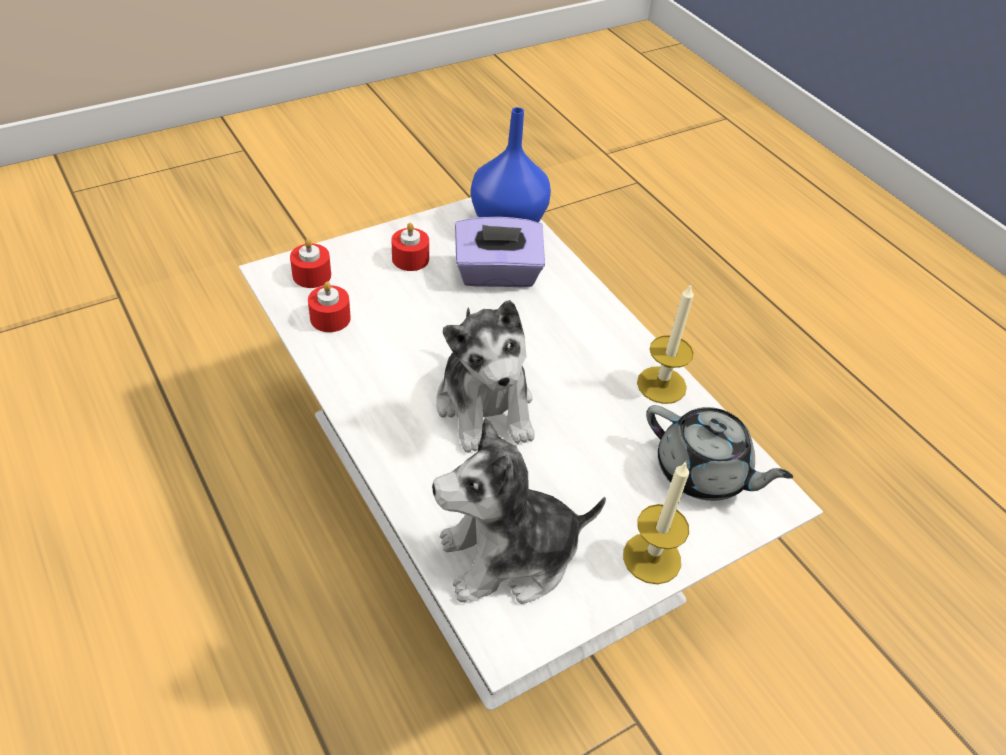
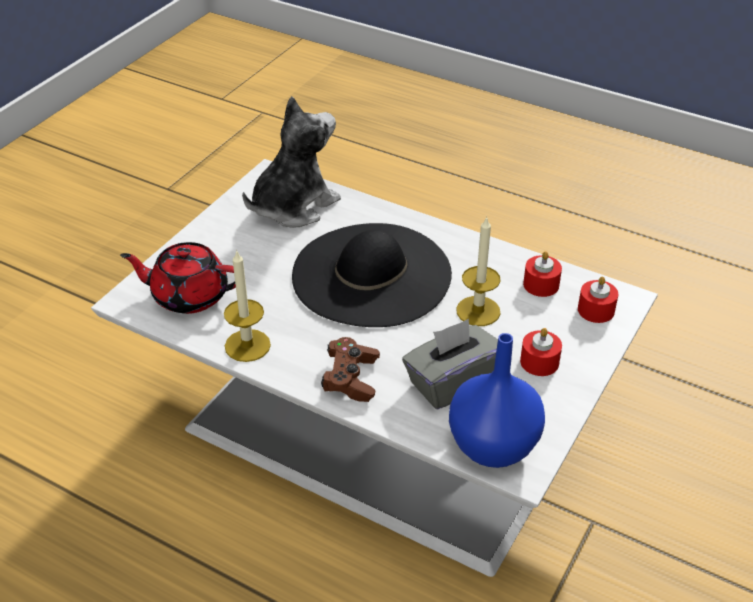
camera: 155 degrees right, 5 degrees down
plush toy [436,300,535,453] -> black hat [292,223,452,327]
purple tissue box [455,217,545,287] -> grey tissue box [402,319,498,409]
candle [623,461,689,584] -> candle moved to [456,216,501,326]
grey teapot [646,405,793,501] -> red teapot [120,242,236,314]
none -> brown game controller [321,337,380,402]

